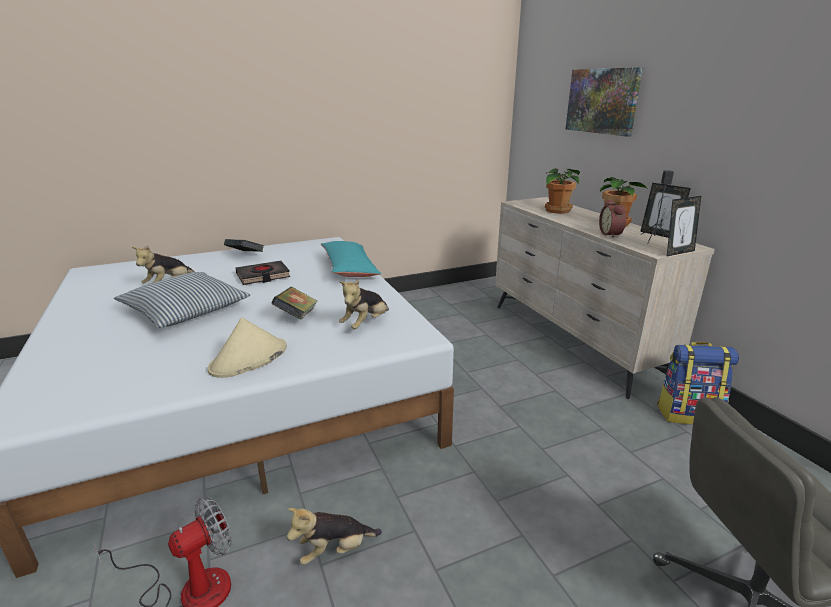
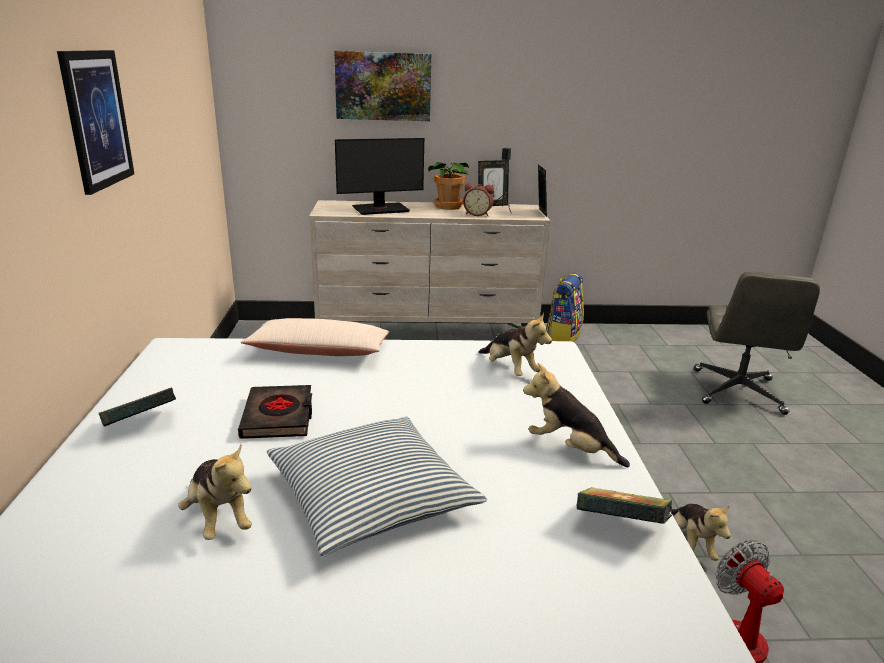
camera: 70 degrees left, 0 degrees up
beige hat [208,318,287,378] -> plush toy [523,363,630,467]
book [271,287,318,320] -> book moved to [577,487,672,524]
turquoise pillow [321,241,381,277] -> beige pillow [240,318,389,356]
potted plant [545,168,580,214] -> monitor [335,138,424,215]
none -> picture [57,50,134,195]

